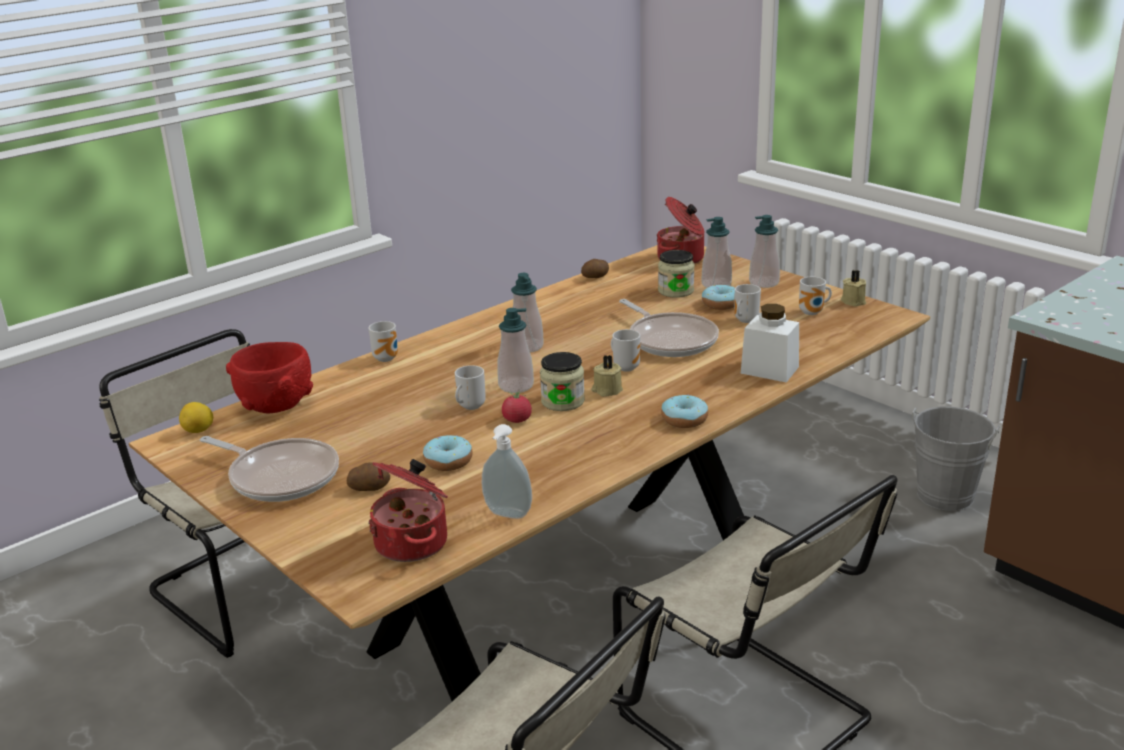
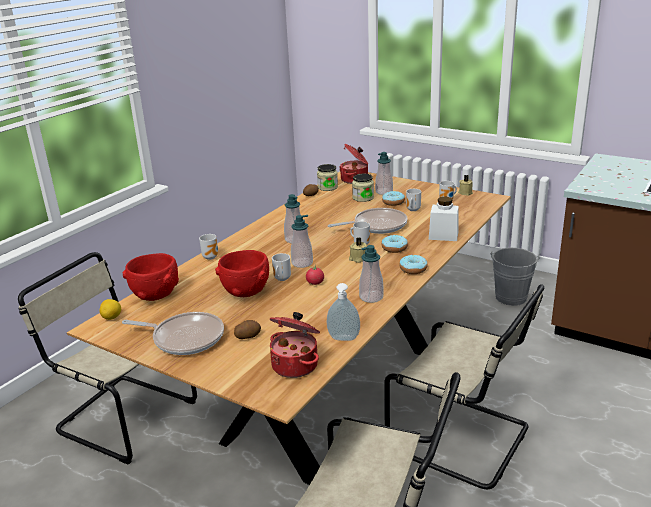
camera: 15 degrees left, 0 degrees up
donut [423,435,472,471] -> donut moved to [382,234,408,253]
jar [540,352,585,411] -> jar moved to [317,164,338,191]
frying pan [619,299,719,357] -> frying pan turned 60 degrees counterclockwise [328,208,408,234]
soap dispenser [749,215,780,288] -> soap dispenser moved to [359,245,384,303]
none -> red bowl [215,250,269,297]

